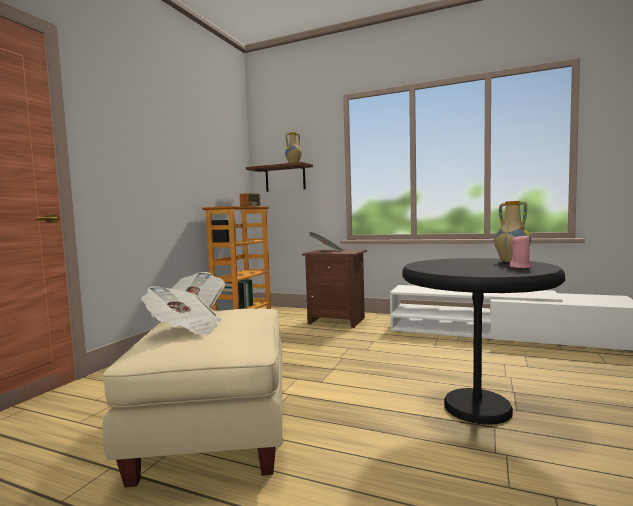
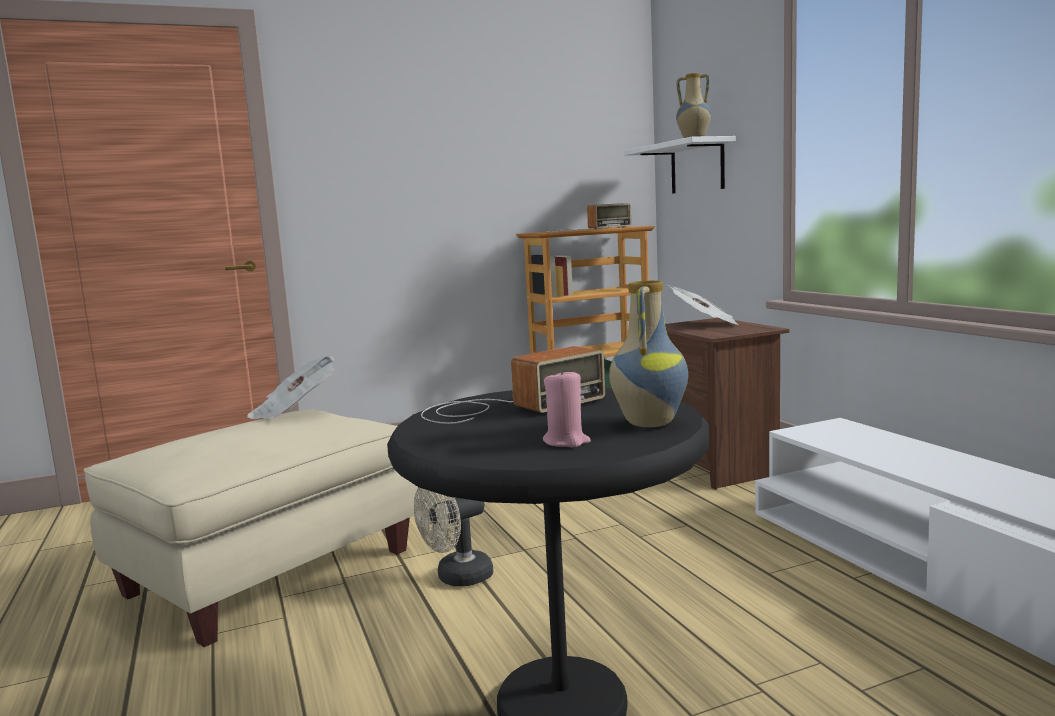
camera: 45 degrees right, 5 degrees up
newspaper [141,286,221,336] -> none
brown shelf [246,162,313,192] -> white shelf [624,136,736,193]
none -> beige fan [414,487,493,586]
none -> radio [421,346,605,424]

